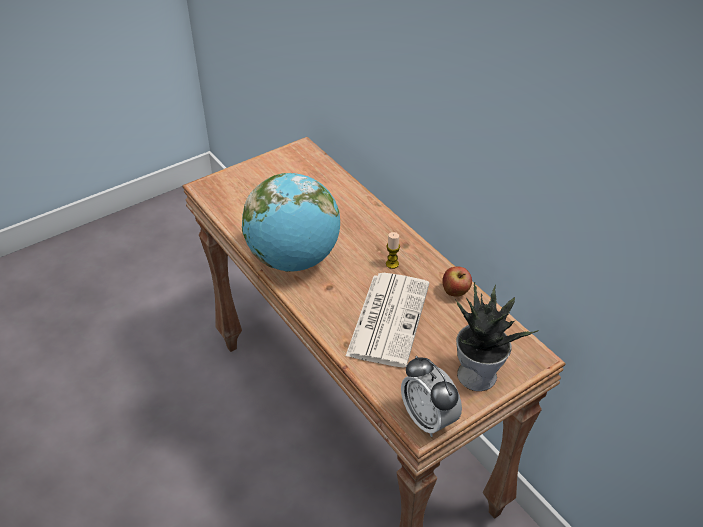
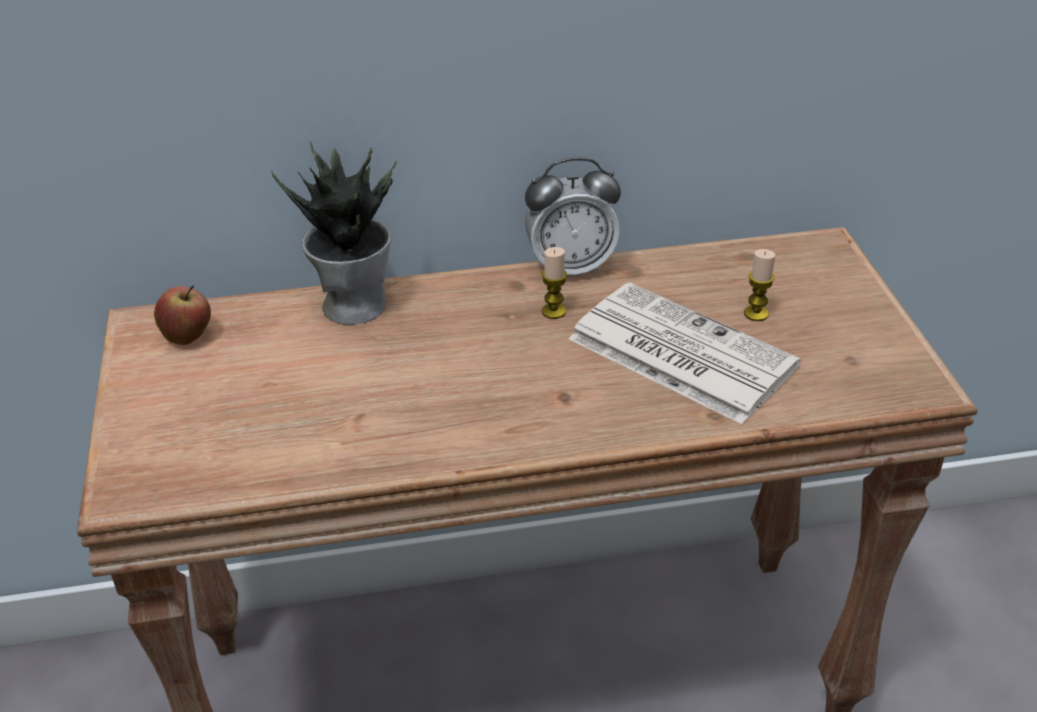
camera: 65 degrees left, 5 degrees down
globe [242,173,340,272] -> none
alarm clock [401,356,462,437] -> alarm clock moved to [525,158,621,275]
apple [442,267,472,297] -> apple moved to [154,285,211,345]
potted plant [455,282,539,391] -> potted plant moved to [271,140,397,325]
none -> candle [744,249,775,321]

